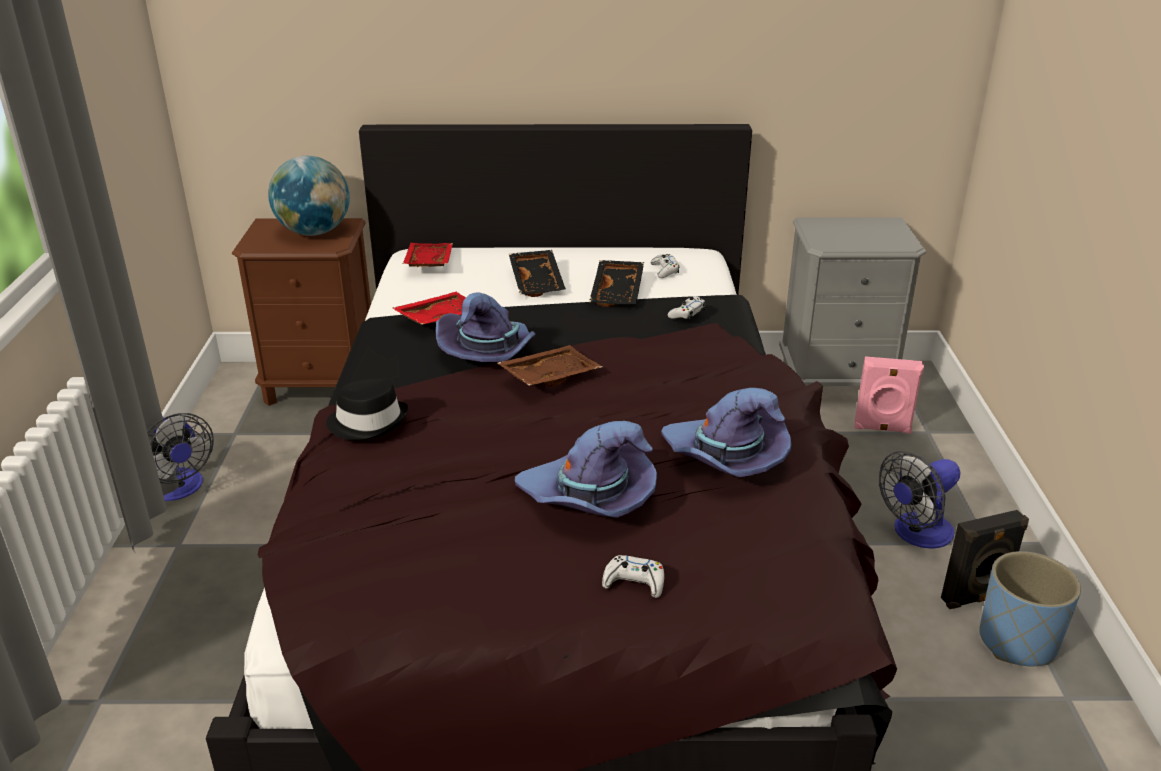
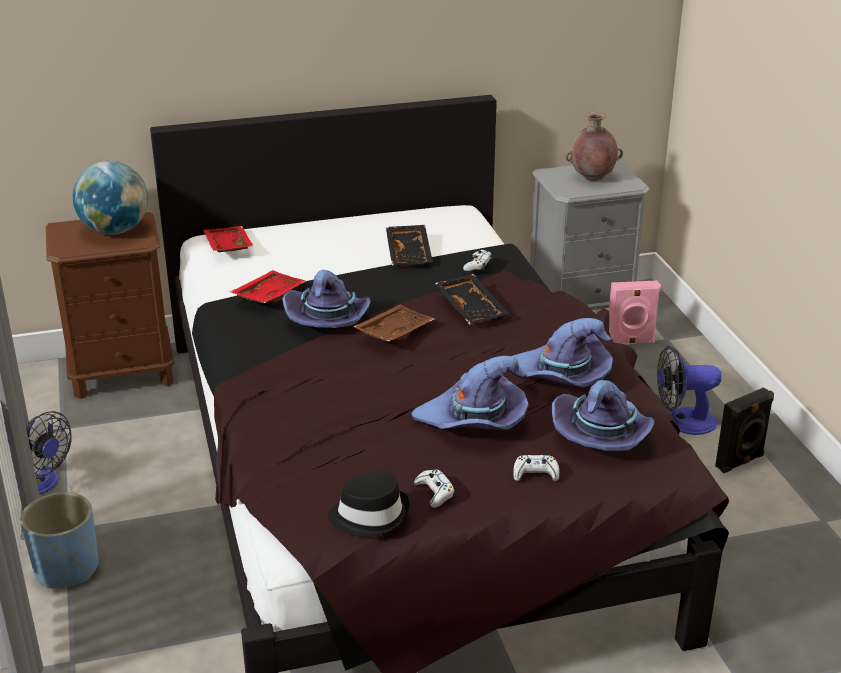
camera: 15 degrees left, 0 degrees up
black hat [326,379,408,440] -> black hat moved to [328,471,410,537]
black tray [509,250,566,297] -> black tray moved to [435,274,509,325]
white game controller [651,254,679,278] -> white game controller moved to [414,470,455,508]
fan [879,451,961,549] -> fan turned 45 degrees clockwise [657,346,722,435]
blue planter [980,551,1081,666] -> blue planter moved to [20,492,99,588]
none -> purple hat [552,380,655,451]
none -> brown vase [565,112,623,181]

